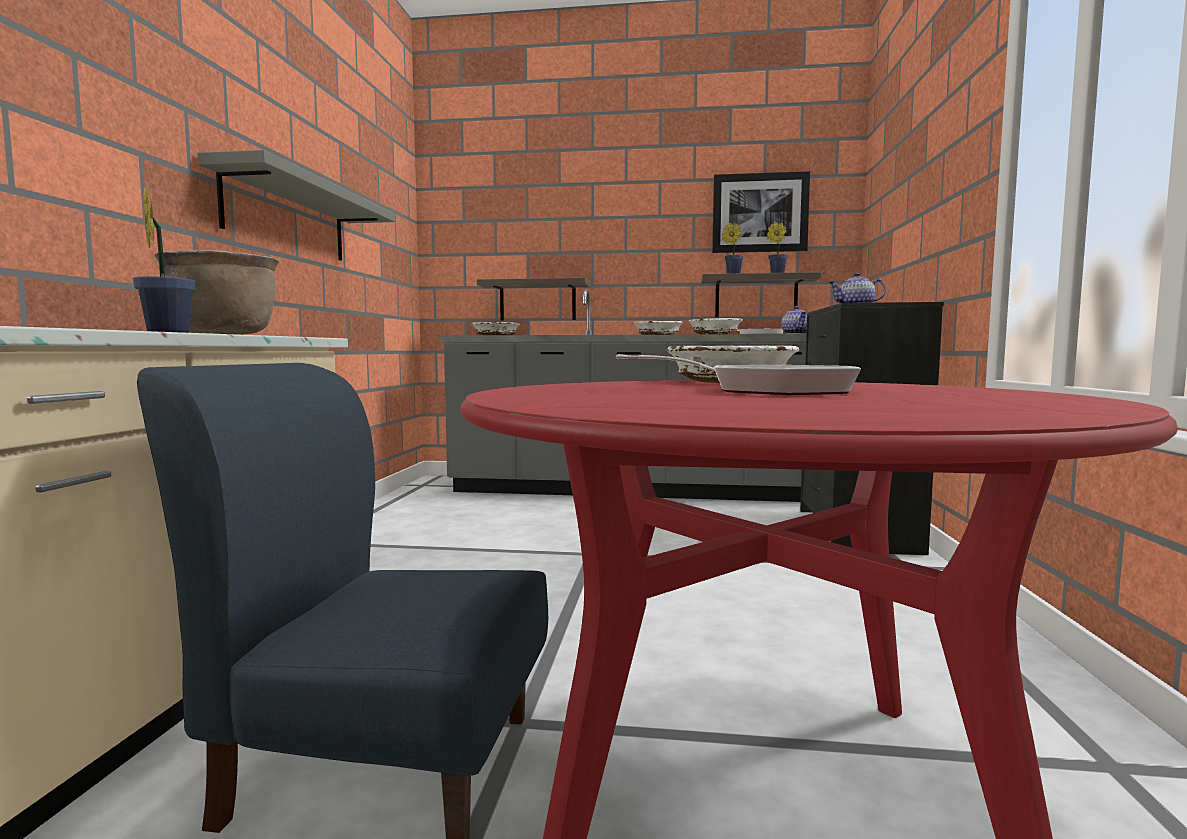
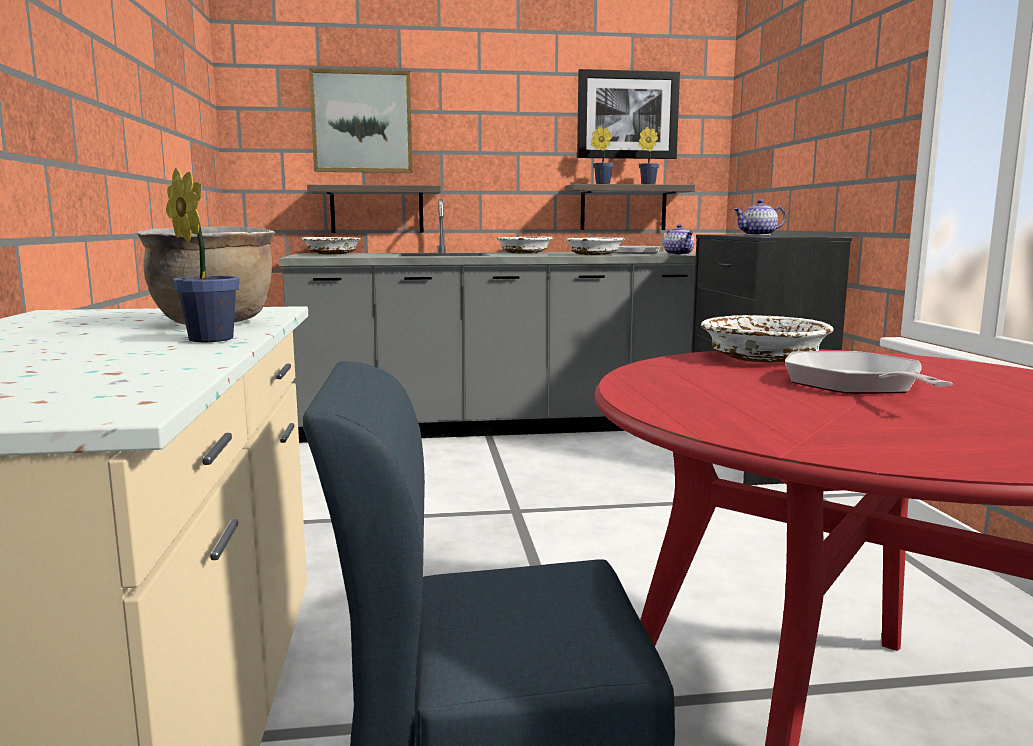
camera: 15 degrees left, 5 degrees up
grey shelf [197,150,395,261] -> none
frying pan [616,354,861,395] -> frying pan turned 90 degrees counterclockwise [785,351,953,394]
none -> picture [309,68,412,173]

